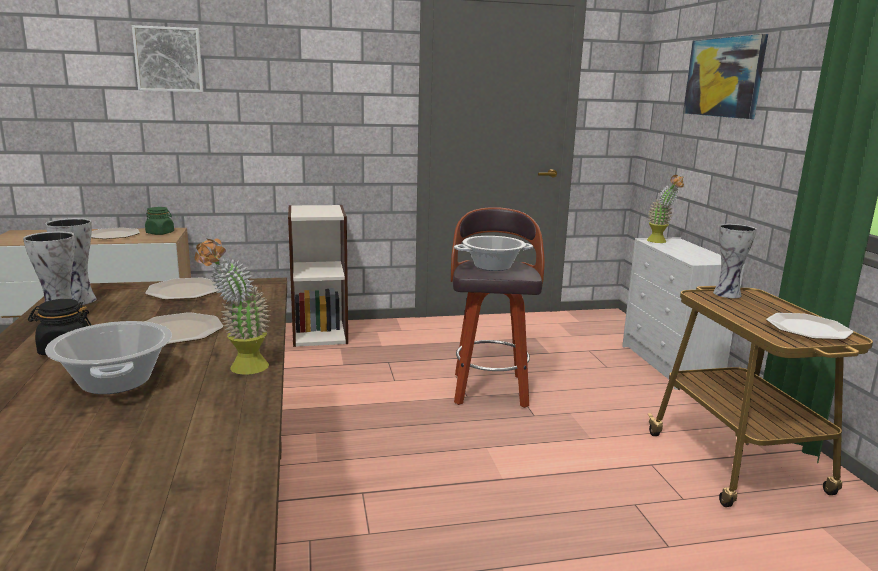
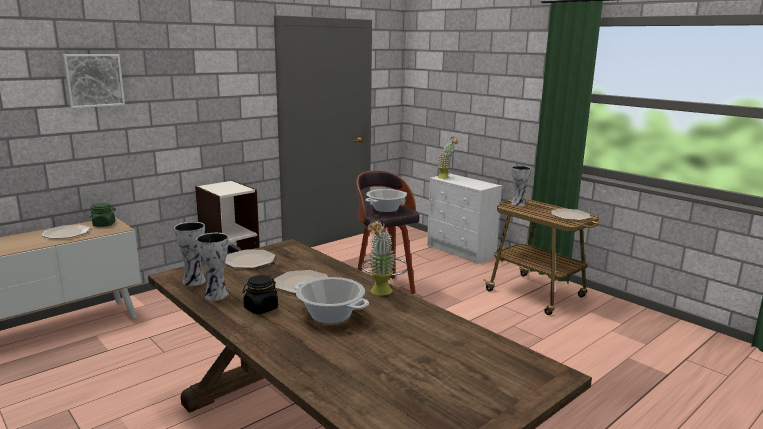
camera: 30 degrees left, 0 degrees up
picture [683,34,768,119] -> none

